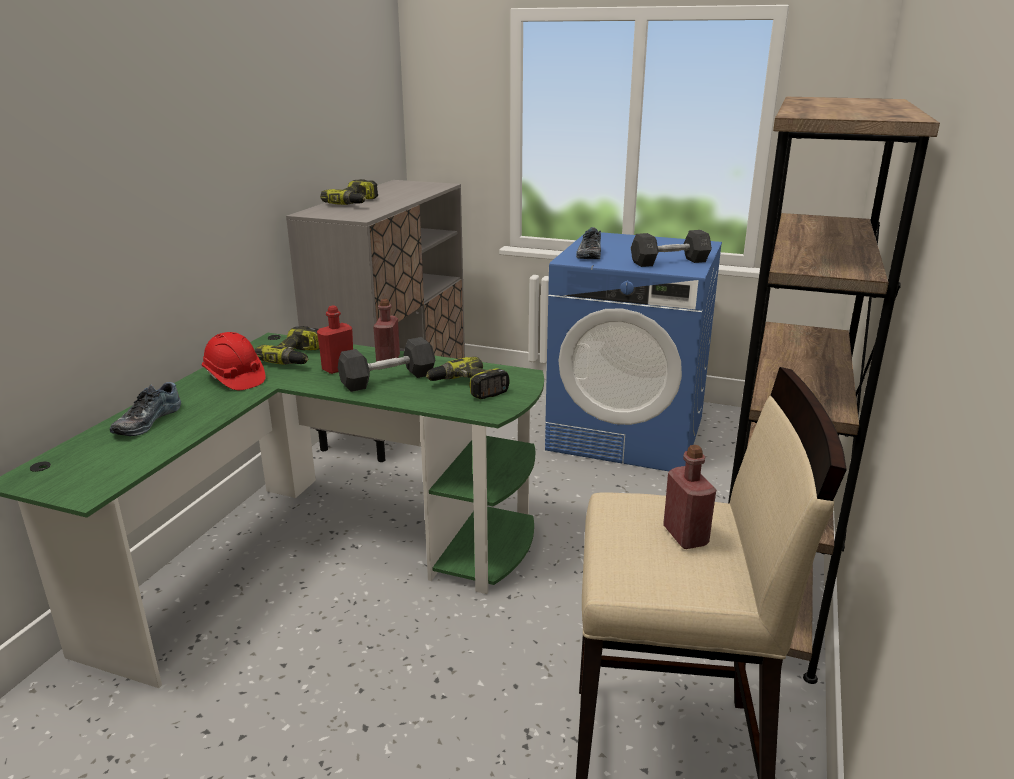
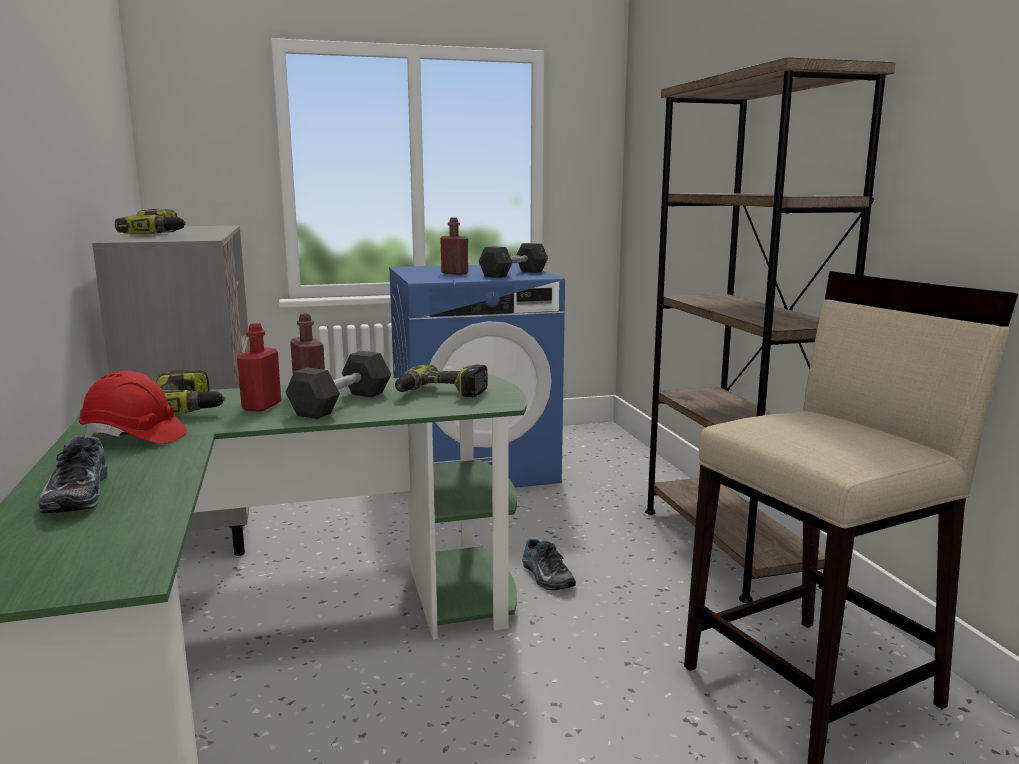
camera: 35 degrees left, 10 degrees down
shoe [576,227,601,259] -> shoe moved to [522,538,576,590]
red bottle [663,445,716,549] -> red bottle moved to [440,218,468,275]

